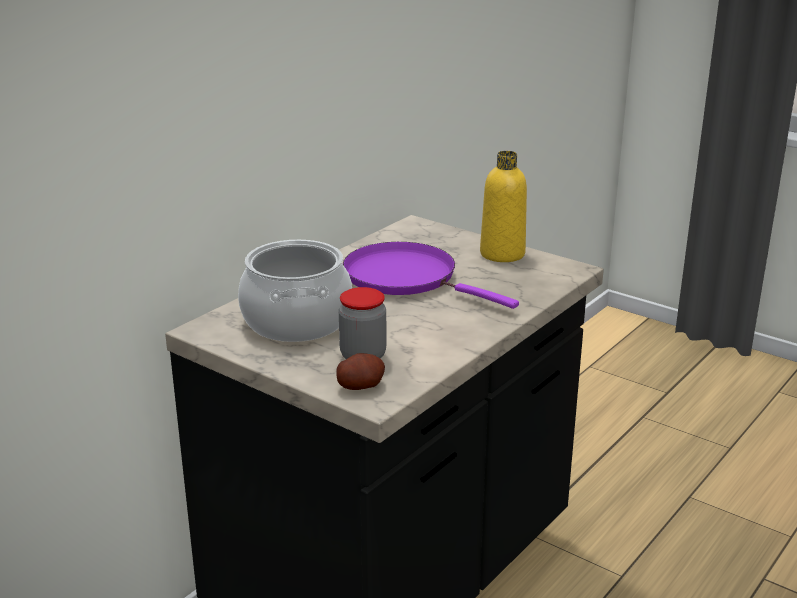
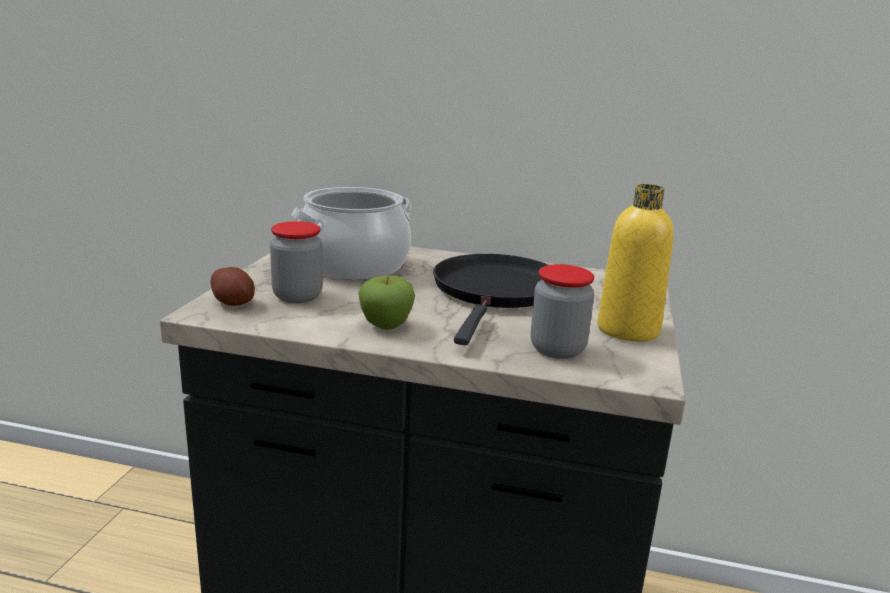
camera: 65 degrees right, 5 degrees down
purple frying pan [343,242,519,309] -> black frying pan [433,254,548,345]
none -> apple [358,275,415,330]
none -> jar [531,264,594,359]

